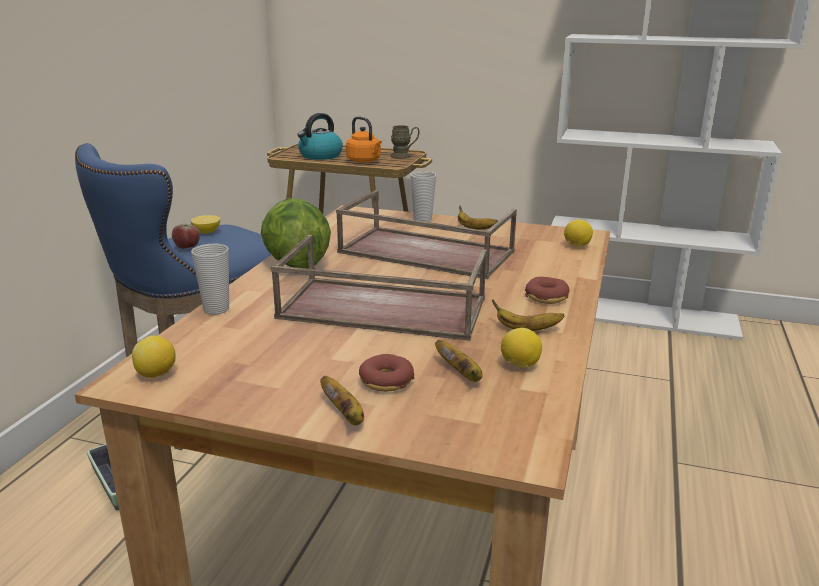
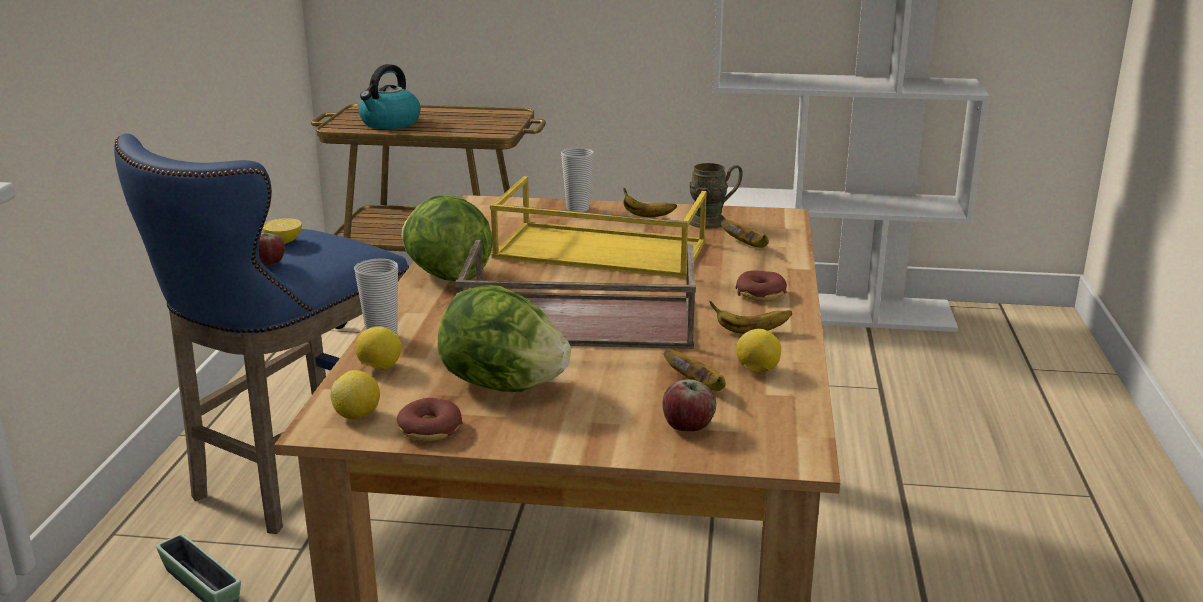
camera: 10 degrees left, 0 degrees up
banana [320,376,364,426] -> banana moved to [721,220,769,248]
brown tray [336,190,517,279] -> yellow tray [490,176,707,278]
orange kettle [346,116,382,163] -> none
donut [359,354,414,392] -> donut moved to [397,398,463,441]
brown mug [391,125,419,159] -> brown mug moved to [690,163,742,229]
lemon [564,219,593,247] -> lemon moved to [355,327,401,370]
none -> lettuce [438,285,571,392]
none -> apple [662,379,716,431]

